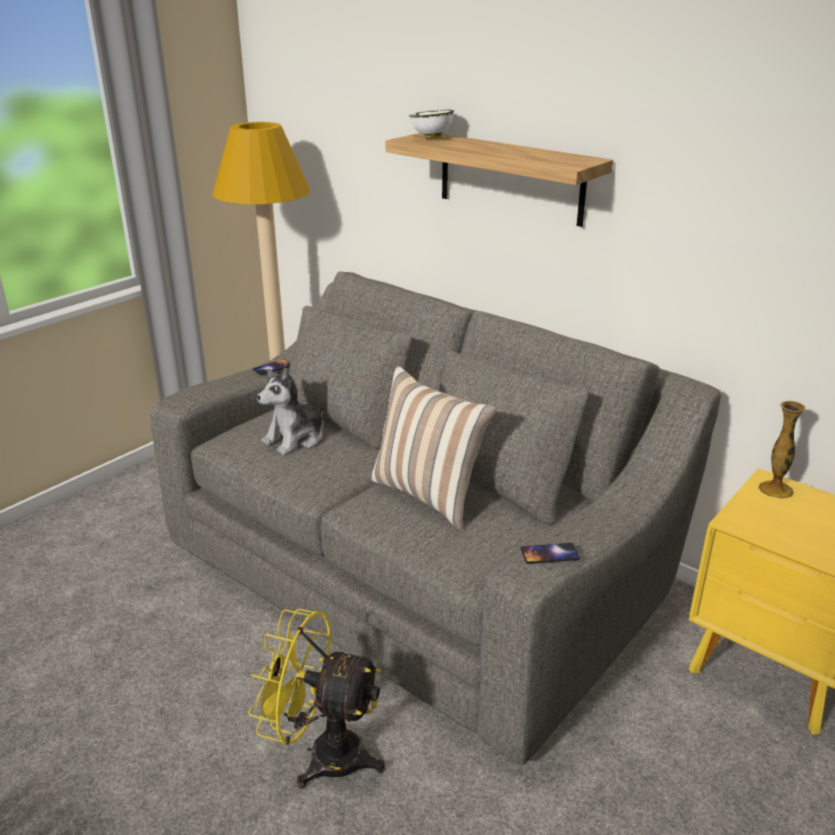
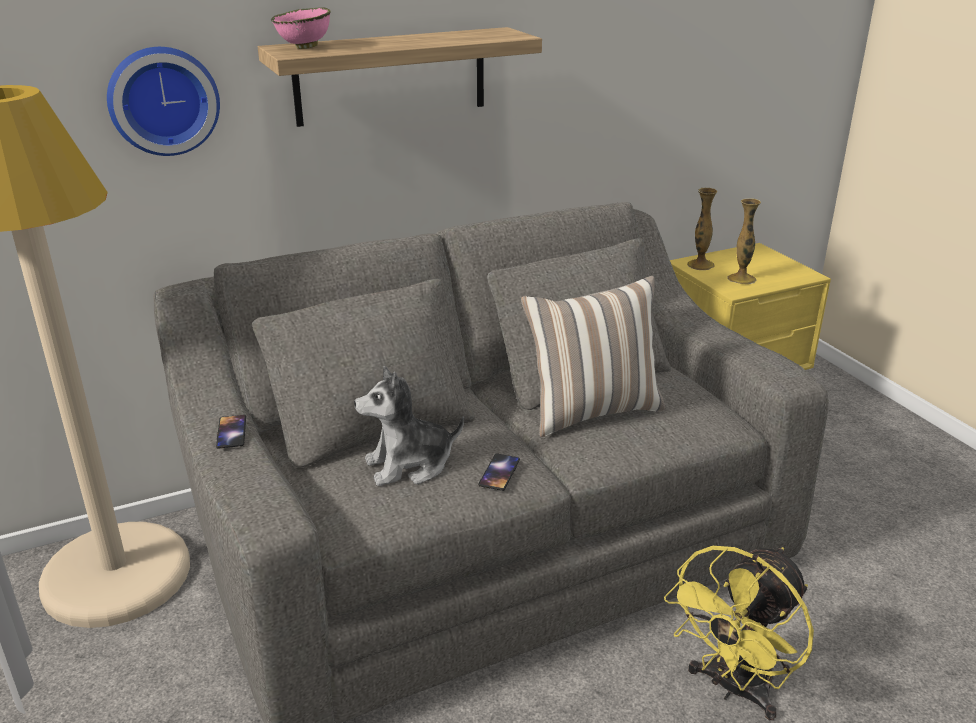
camera: 65 degrees left, 0 degrees up
plush toy [257,368,324,455] -> plush toy turned 90 degrees clockwise [354,366,464,486]
white bowl [409,110,454,138] -> pink bowl [271,7,331,49]
phone [521,543,580,564] -> phone moved to [478,453,520,491]
none -> wall clock [107,47,220,156]
none -> vase [727,198,761,284]

